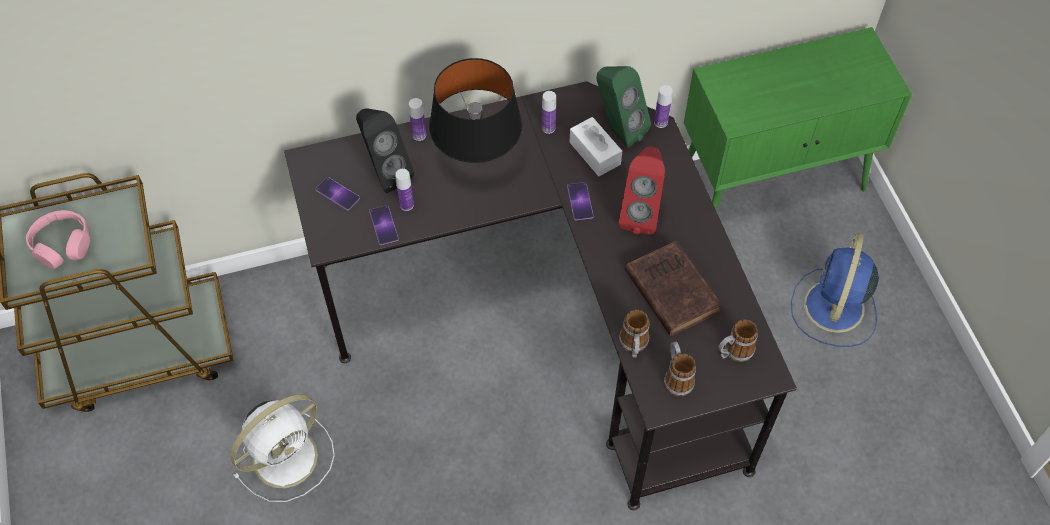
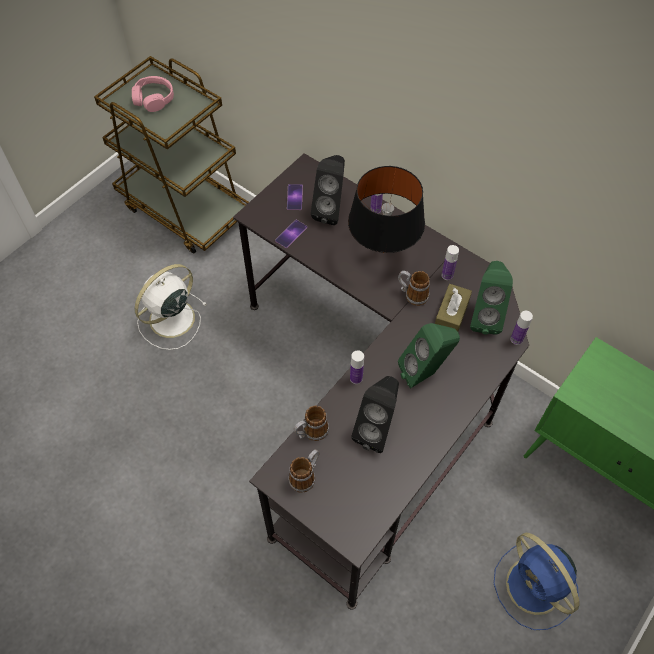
camera: 55 degrees right, 0 degrees up
white fan [230,395,335,502] -> white fan turned 120 degrees clockwise [135,264,207,350]
bottle [395,169,414,211] -> bottle moved to [350,350,364,384]
phone [567,182,594,220] -> none
white tissue box [569,117,622,176] -> brown tissue box [435,284,472,331]
red speaker [619,147,665,235] -> green speaker [398,323,460,389]
brown book [625,241,722,336] -> black speaker [351,376,399,453]
mug [718,319,758,362] -> mug moved to [398,271,430,306]
blue fan [791,233,879,347] -> blue fan turned 105 degrees counterclockwise [494,533,579,630]

